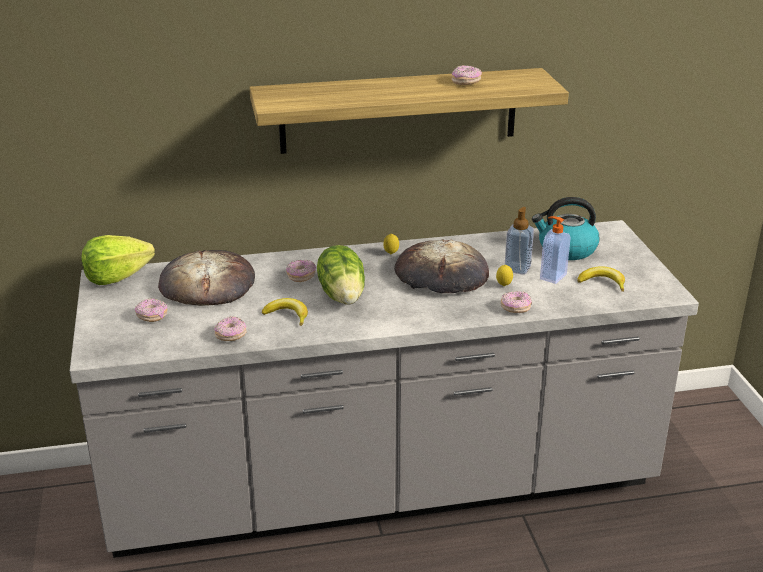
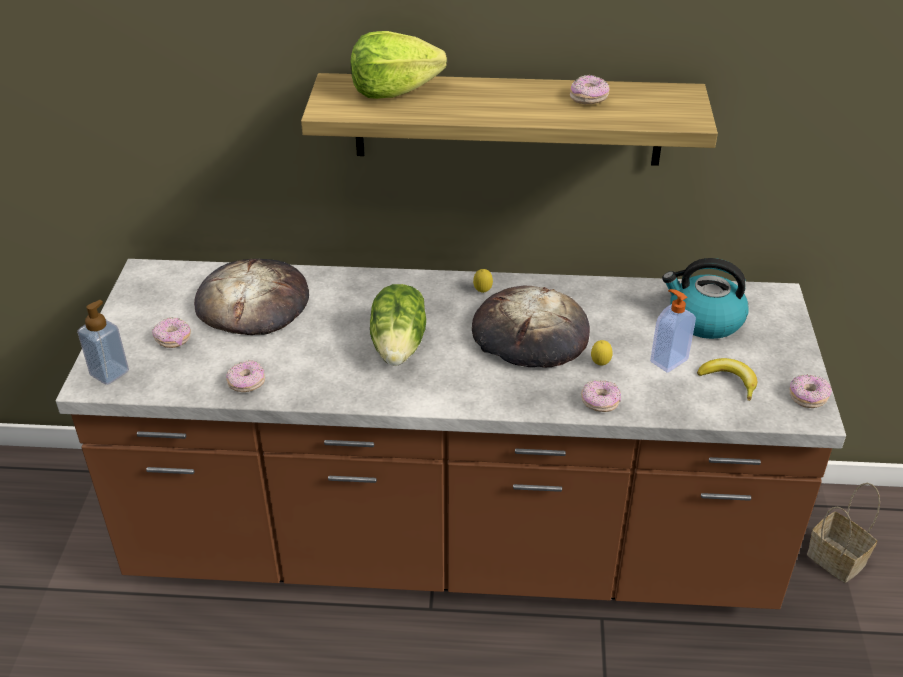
camera: 15 degrees right, 10 degrees up
grey counter [70,220,699,558] -> brown counter [56,259,846,609]
lettuce [82,235,155,285] -> lettuce moved to [351,31,447,99]
banana [261,298,308,326] -> none
donut [286,260,316,282] -> donut moved to [790,374,832,408]
soap dispenser [505,207,534,275] -> soap dispenser moved to [77,300,129,385]
none -> basket [807,483,880,583]

